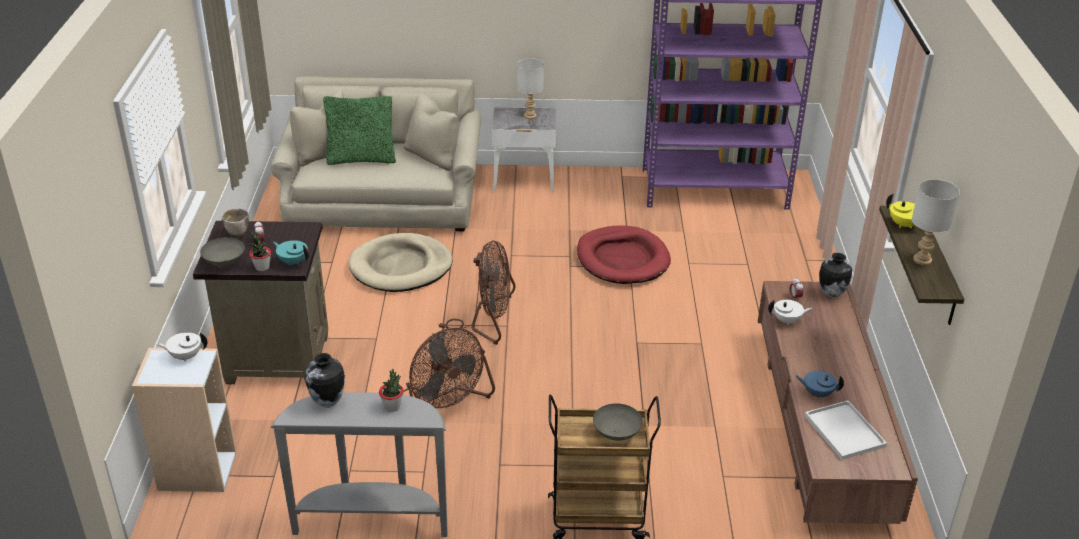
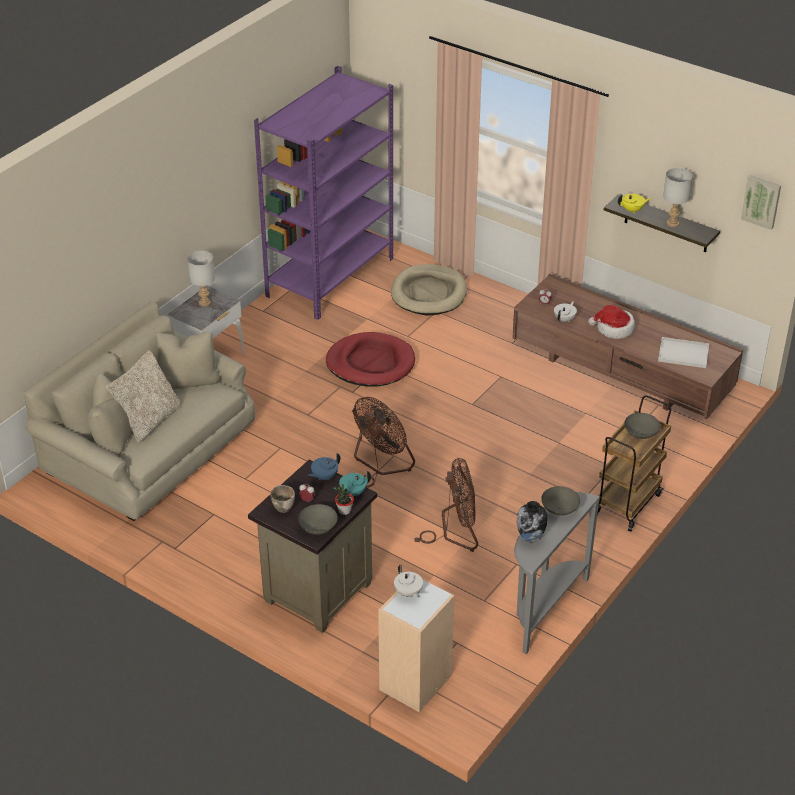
camera: 55 degrees left, 5 degrees up
white teapot [156,332,208,362] -> white teapot turned 60 degrees counterclockwise [394,565,423,598]
green pillow [323,96,396,165] -> beige pillow [106,350,180,442]
beige dog bed [349,233,453,292] -> beige dog bed moved to [391,264,467,315]
potted plant [379,369,404,412] -> grey bowl [541,486,580,516]
blue teapot [795,371,844,399] -> blue teapot moved to [307,453,340,480]
vase [819,253,852,298] -> none
none -> hat [588,305,635,339]
none -> picture [741,175,781,230]

